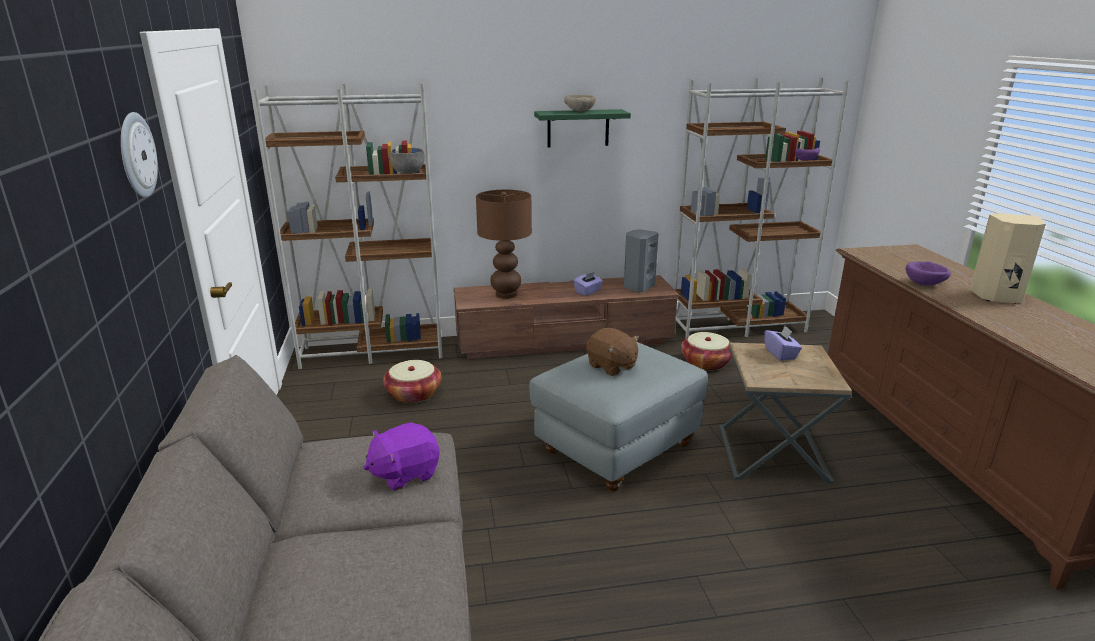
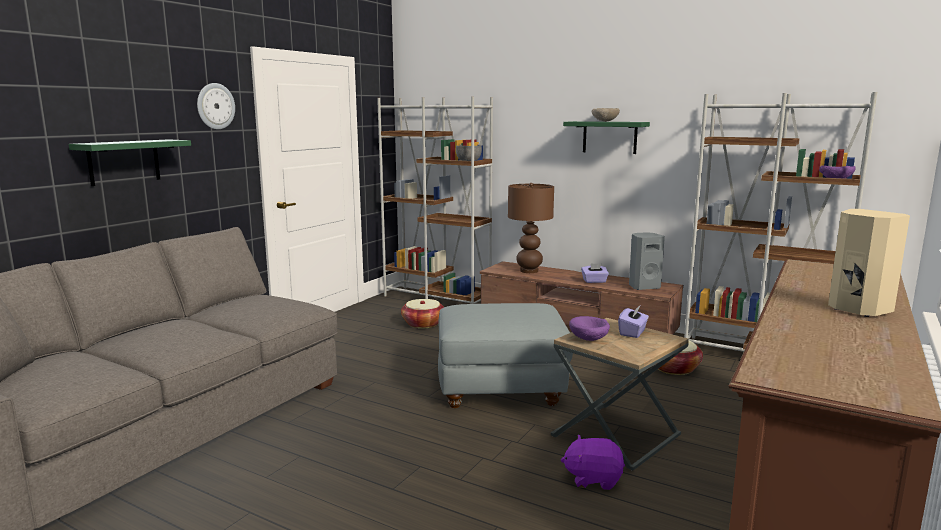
camera: 40 degrees right, 10 degrees down
purple plush toy [364,422,440,491] -> purple plush toy moved to [561,435,625,490]
brown plush toy [586,328,639,376] -> none
purple bowl [906,261,951,285] -> purple bowl moved to [569,316,610,341]
none -> green shelf [69,139,191,186]

